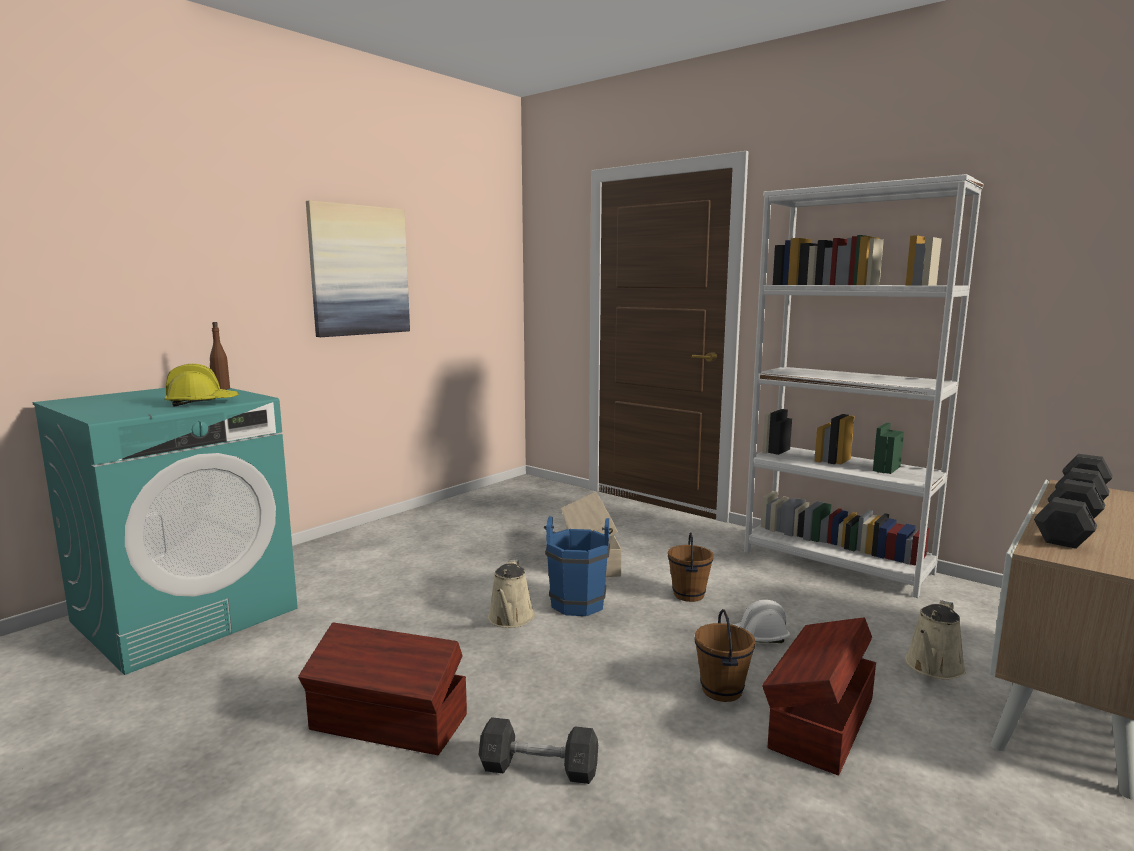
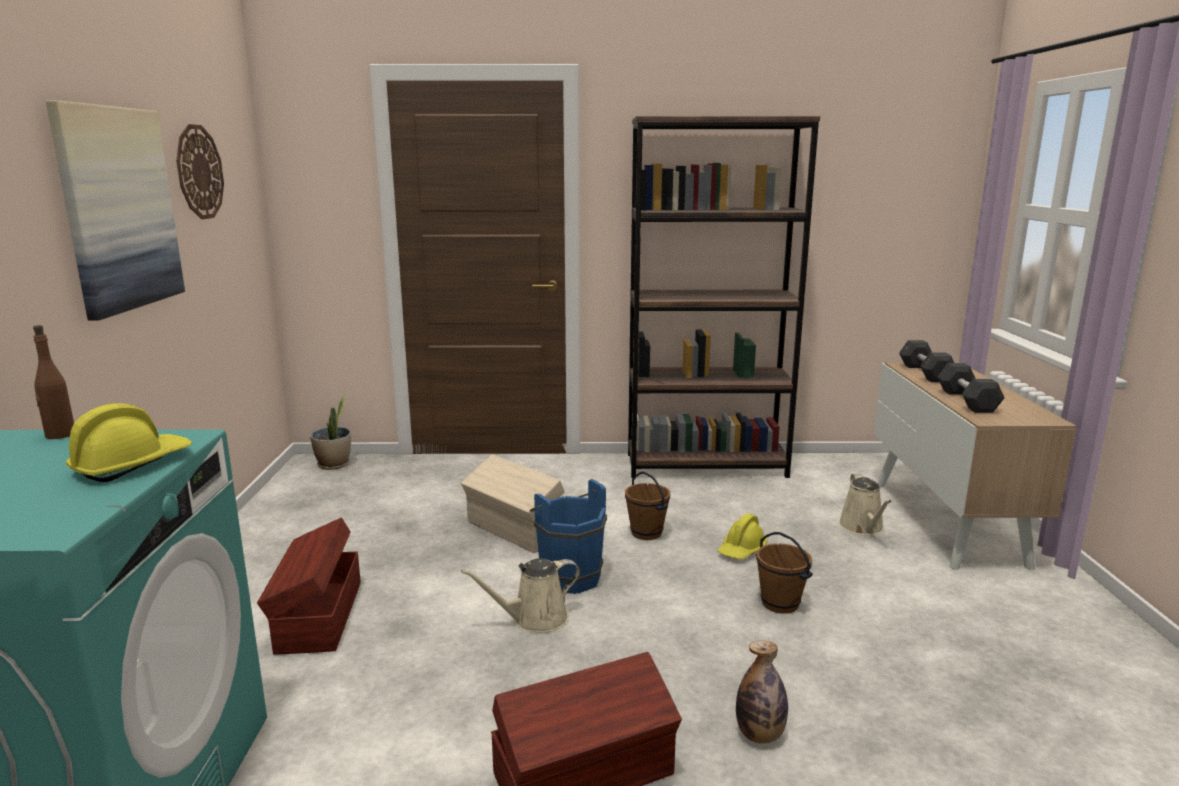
camera: 40 degrees left, 5 degrees up
grey dumbbell [478,717,598,784] -> bottle [736,640,788,744]
beige watering can [488,559,535,628] -> beige watering can turned 105 degrees clockwise [461,558,580,632]
white hard hat [732,600,790,643] -> yellow hard hat [717,513,767,559]
white bookcase [744,174,984,598] -> brown bookcase [628,116,820,478]
brown storage box [762,617,876,776] -> brown storage box moved to [257,518,361,655]
none -> wall clock [176,124,224,219]
none -> potted plant [310,396,351,470]

